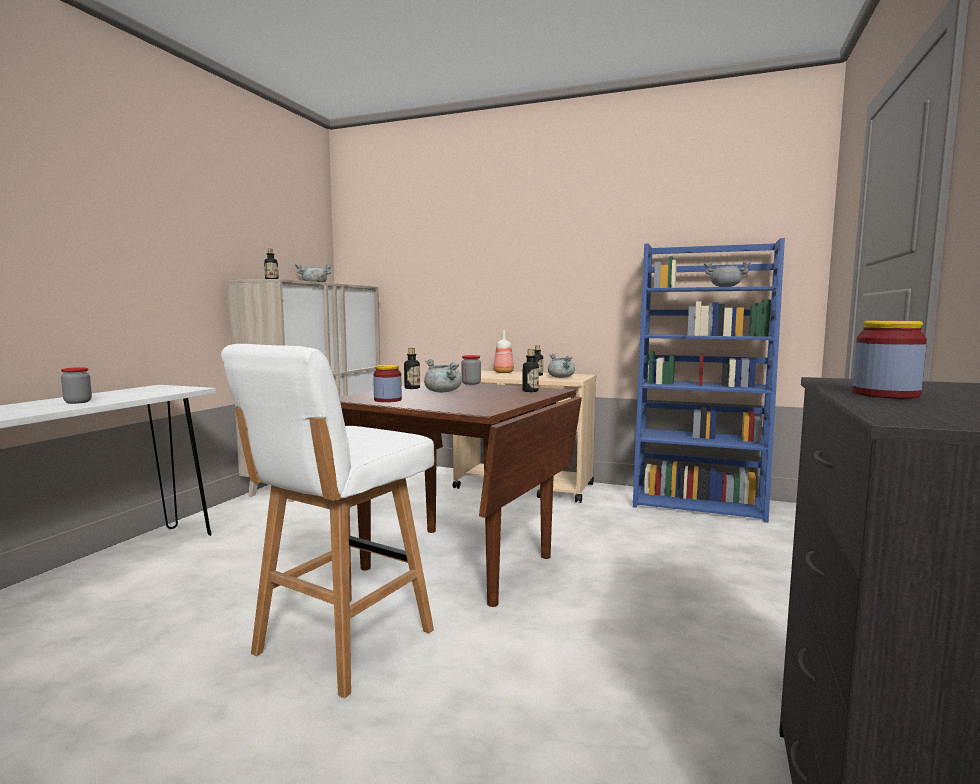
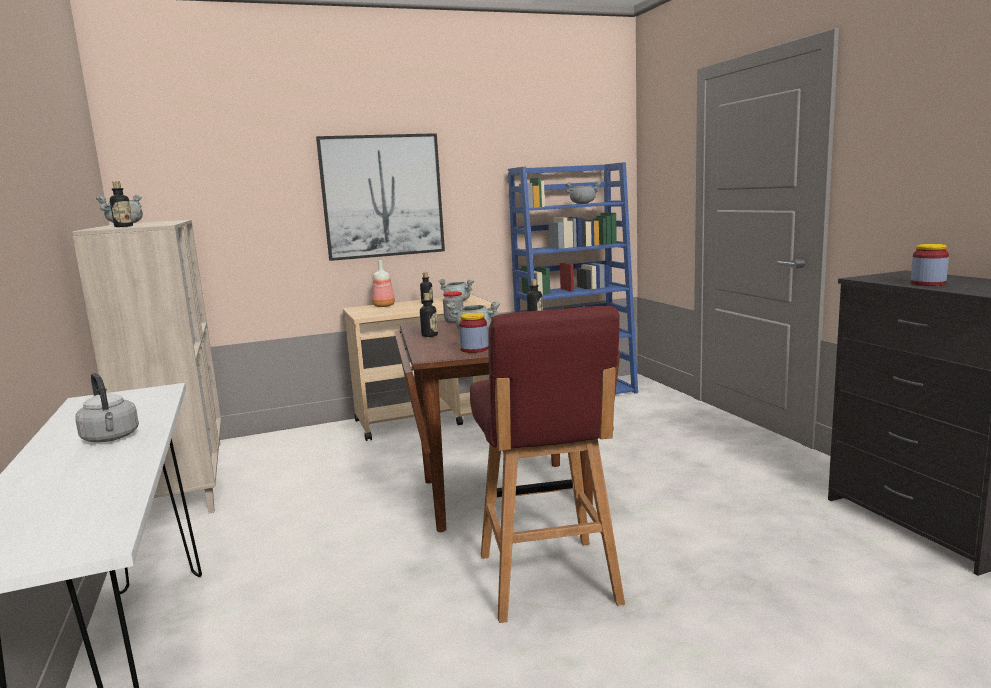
camera: 40 degrees left, 5 degrees up
jar [61,367,92,404] -> grey kettle [75,373,139,442]
white stool [221,344,434,698] -> red stool [470,306,625,623]
none -> picture [316,133,445,261]

